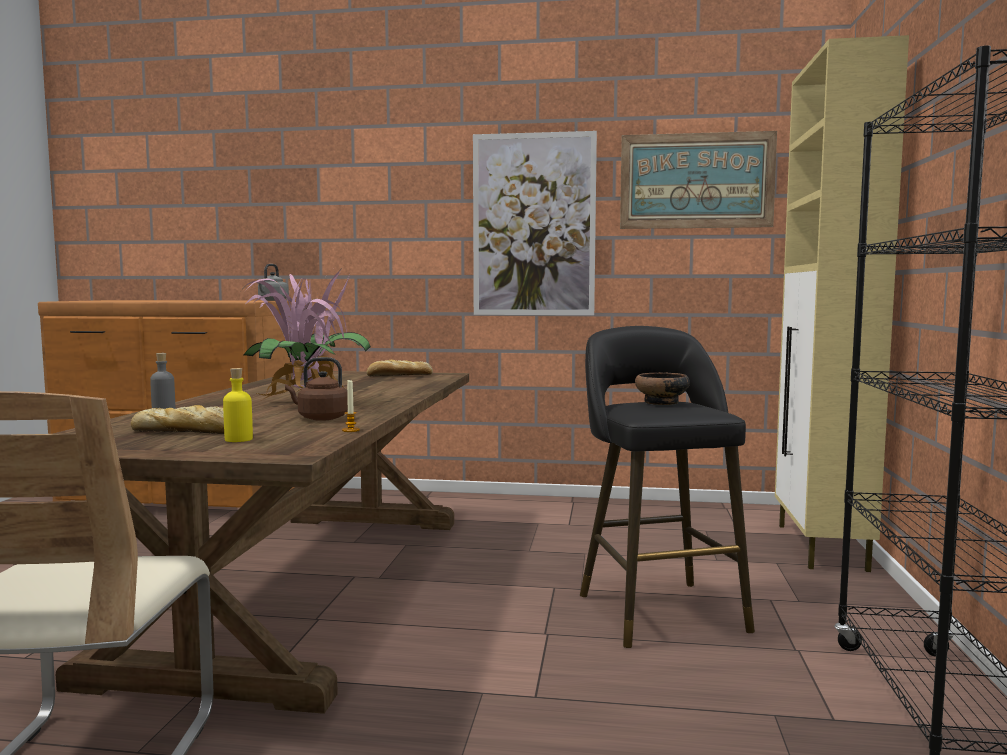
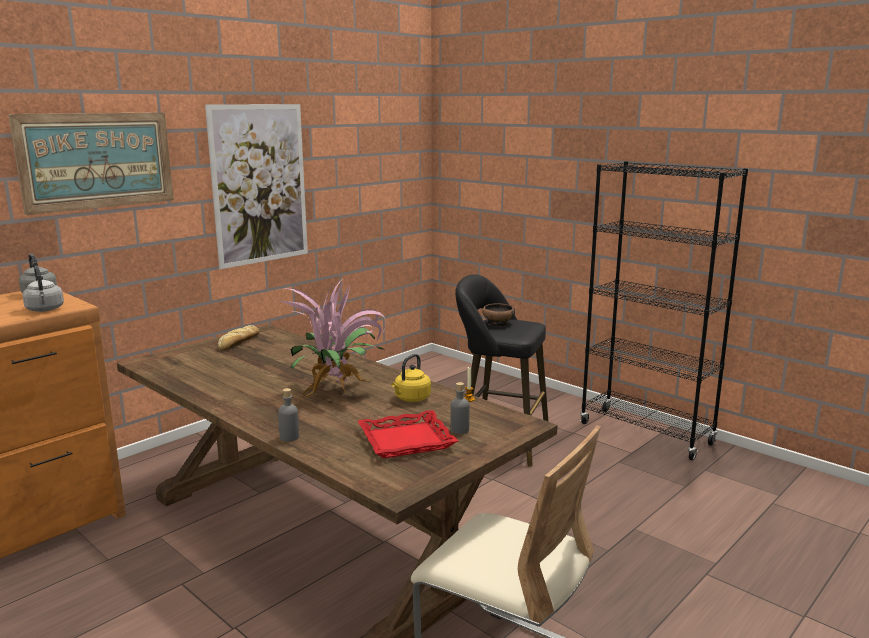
camera: 55 degrees left, 10 degrees up
bread [131,405,224,434] -> red tray [358,410,458,458]
yellow bottle [223,368,253,442] -> grey bottle [450,382,470,434]
brown kettle [285,357,348,421] -> yellow kettle [391,354,431,402]
picture [620,131,777,229] -> picture moved to [8,112,174,215]
beige cabinet [775,35,909,572] -> none
none -> grey kettle [22,266,64,312]

